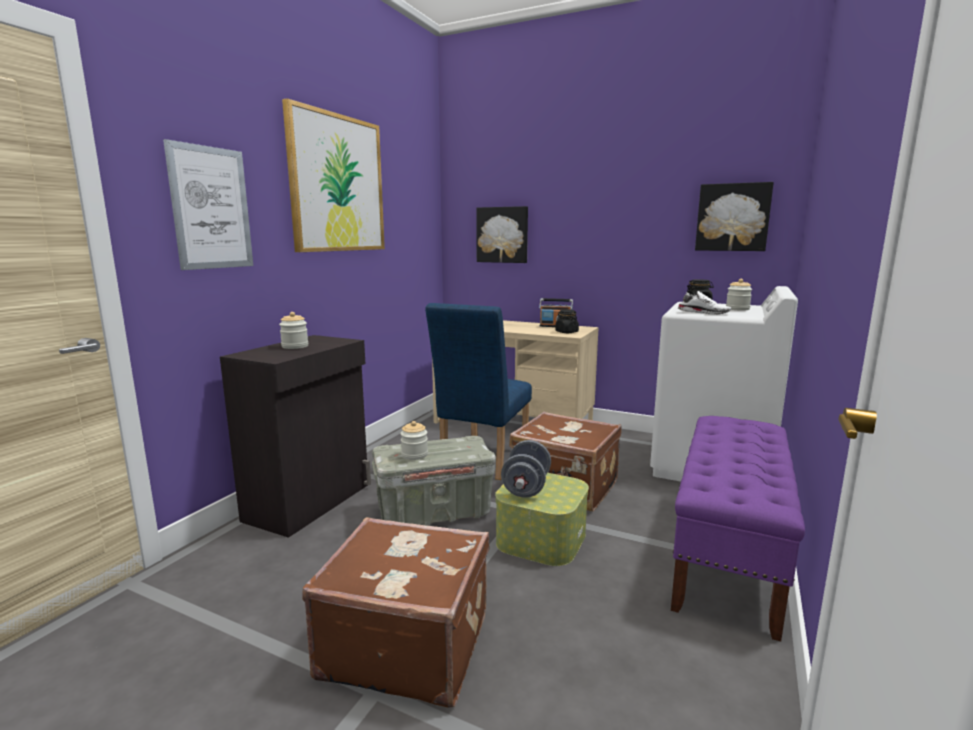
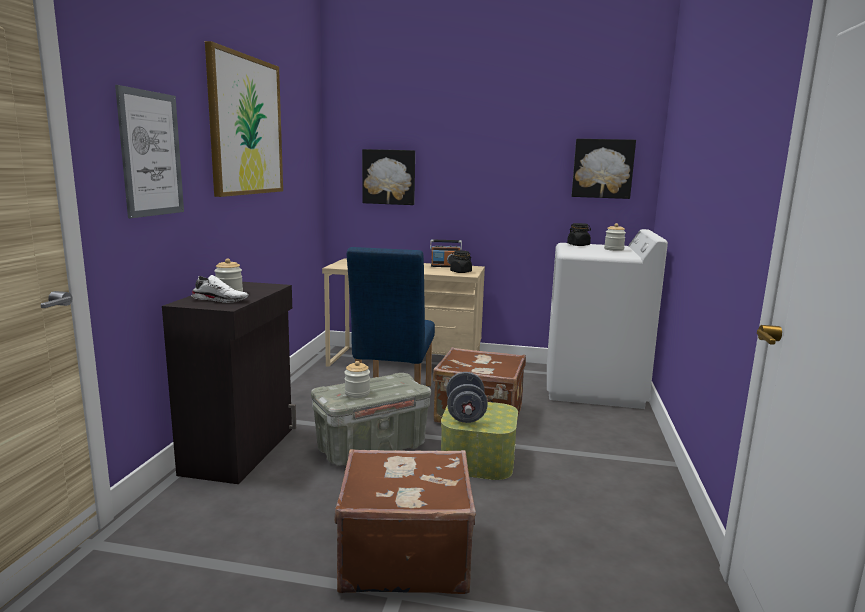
camera: 15 degrees left, 0 degrees up
purple bench [671,416,805,642] -> none
white shoe [678,291,732,315] -> white shoe moved to [191,275,249,303]

